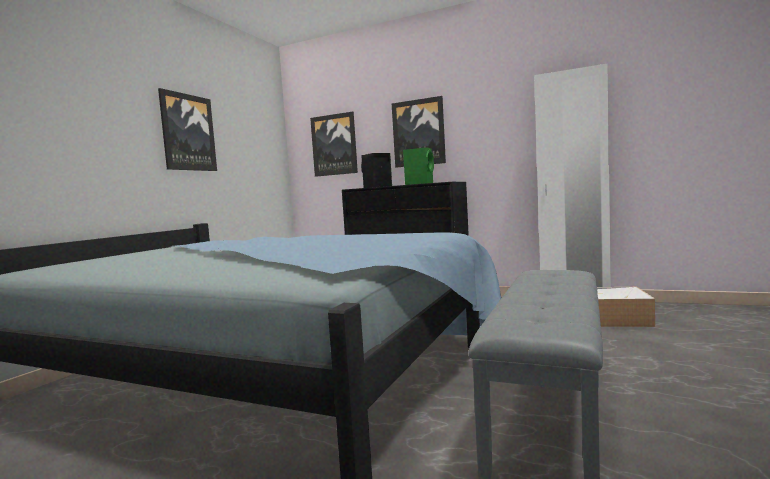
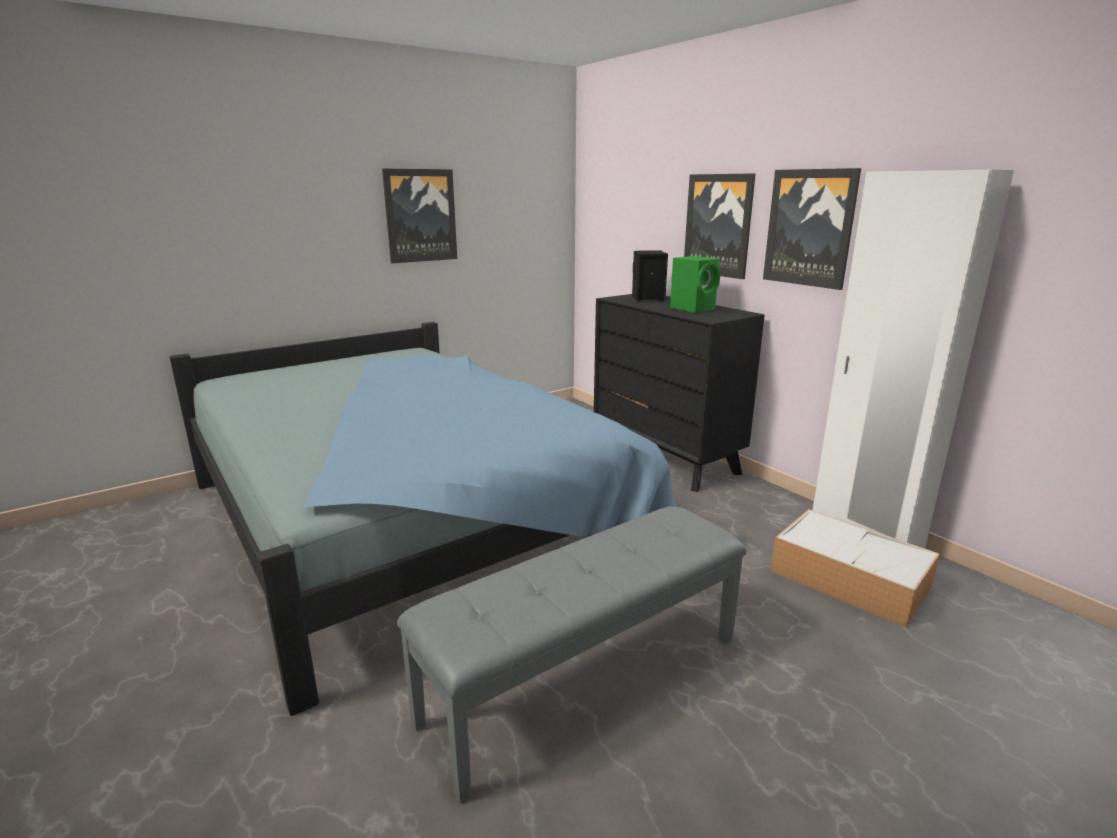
camera: 30 degrees right, 15 degrees up
picture [310,111,358,177] -> picture moved to [763,168,861,290]

